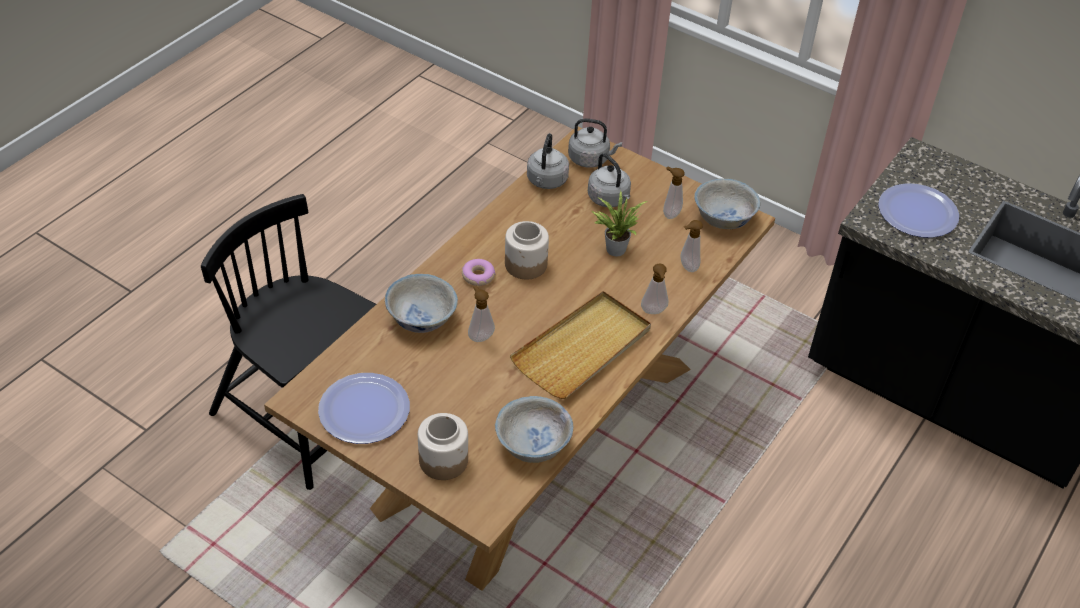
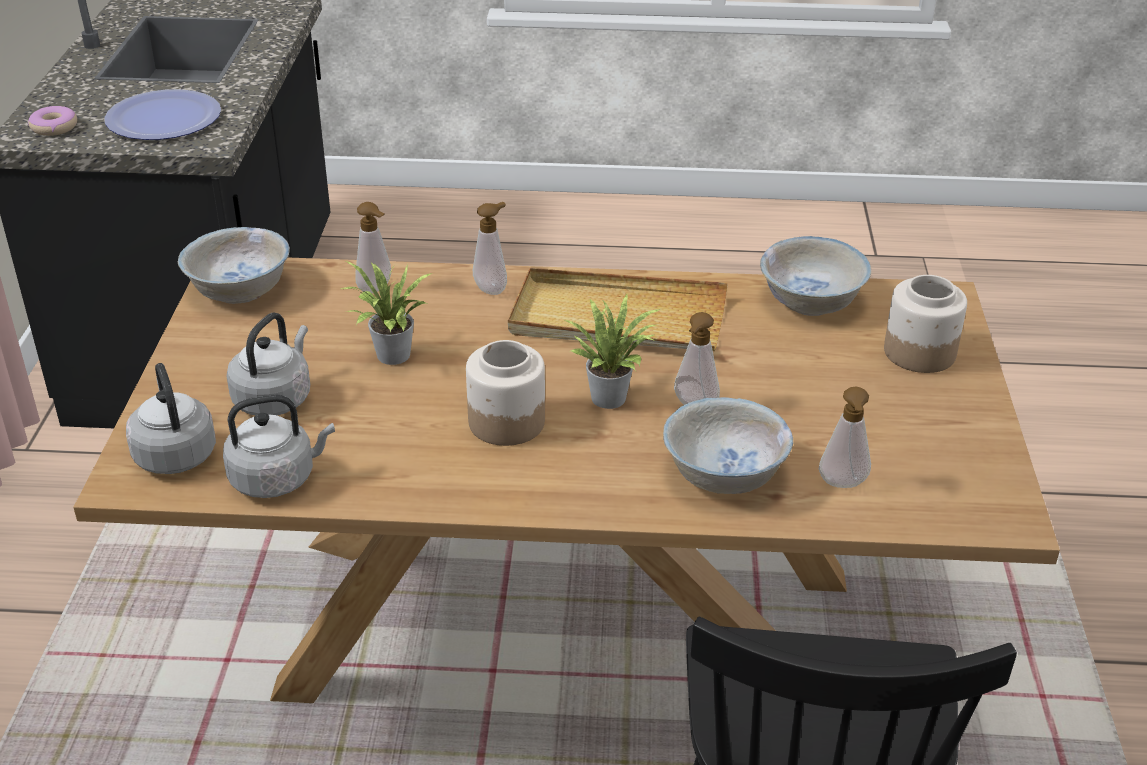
camera: 120 degrees left, 10 degrees down
plate [318,373,410,444] -> none
donut [462,259,496,286] -> donut moved to [28,106,77,136]
soap dispenser [663,167,685,219] -> soap dispenser moved to [819,387,871,488]
none -> potted plant [564,294,661,409]

